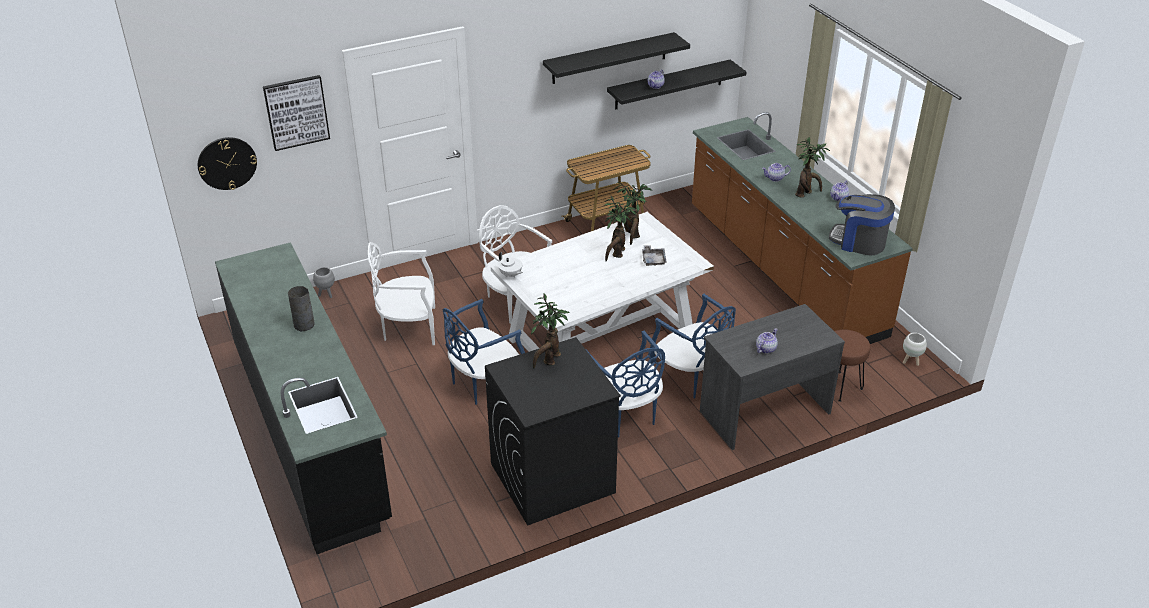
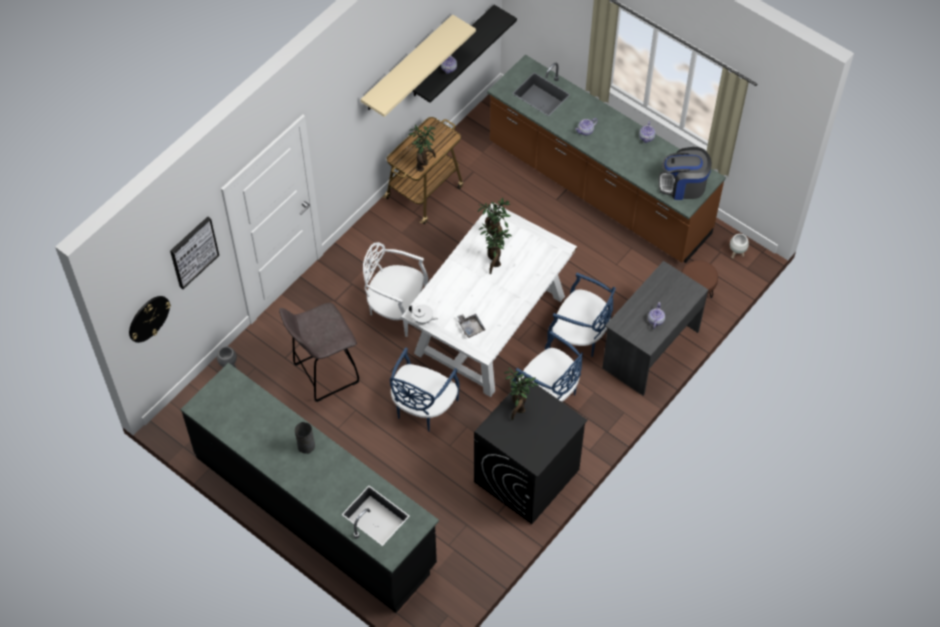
camera: 25 degrees left, 20 degrees up
white chair [368,242,435,345] -> grey stool [279,303,359,402]
black shelf [543,32,690,84] -> beige shelf [361,14,476,117]
grey tray [642,245,667,266] -> grey tray moved to [457,314,485,338]
potted plant [795,137,830,198] -> potted plant moved to [409,125,436,172]

